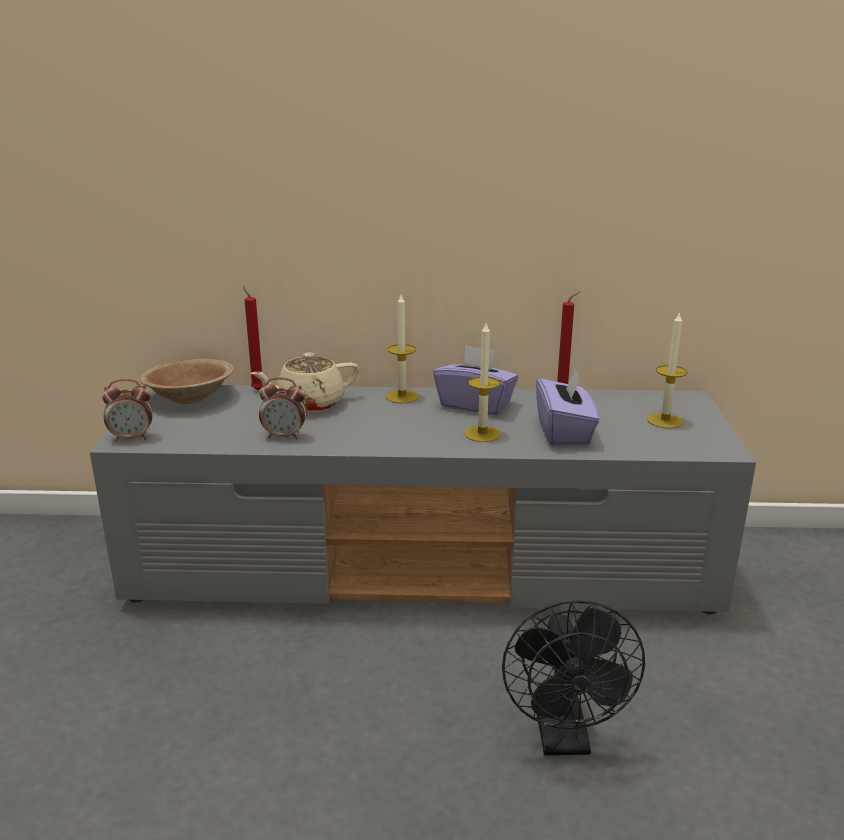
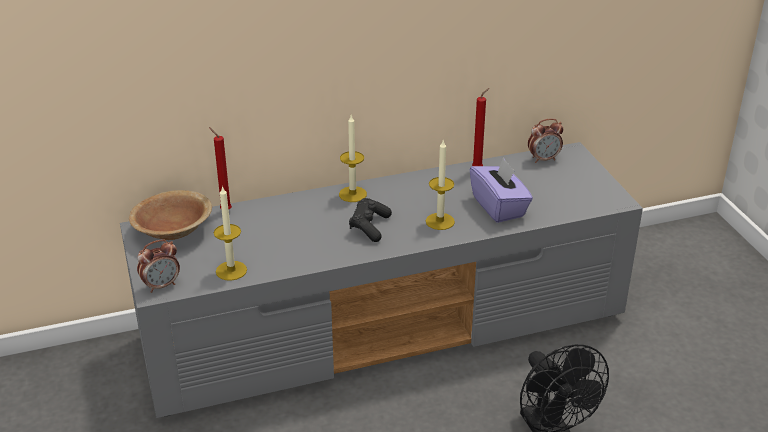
camera: 20 degrees left, 10 degrees up
beige teapot [250,352,359,413] -> none
alarm clock [259,377,307,440] -> alarm clock moved to [528,118,563,163]
purple tissue box [433,345,518,416] -> none
candle [647,311,688,428] -> candle moved to [214,185,247,281]
none -> black game controller [349,198,392,242]

